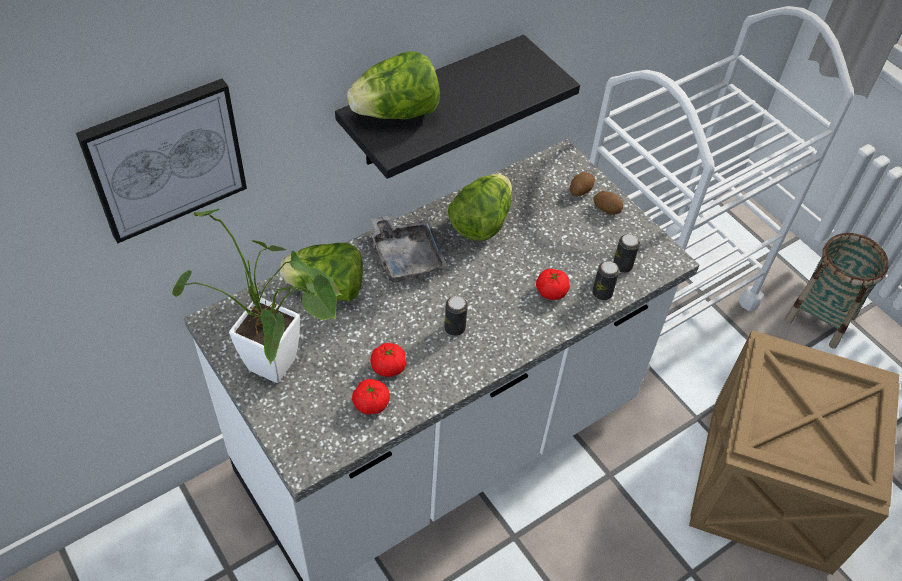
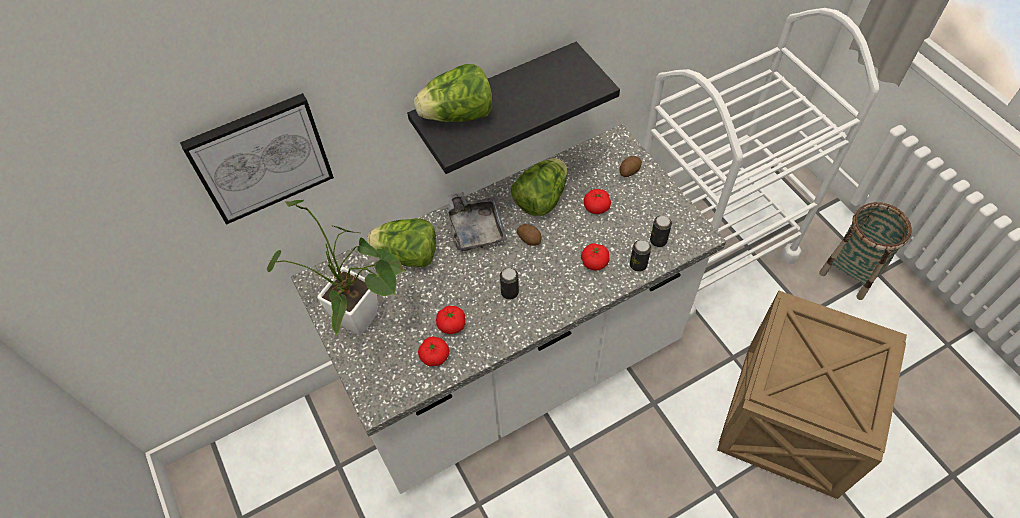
camera: 10 degrees right, 5 degrees up
potato [593,191,623,215] -> potato moved to [517,224,542,246]
none -> tomato [584,189,611,214]

